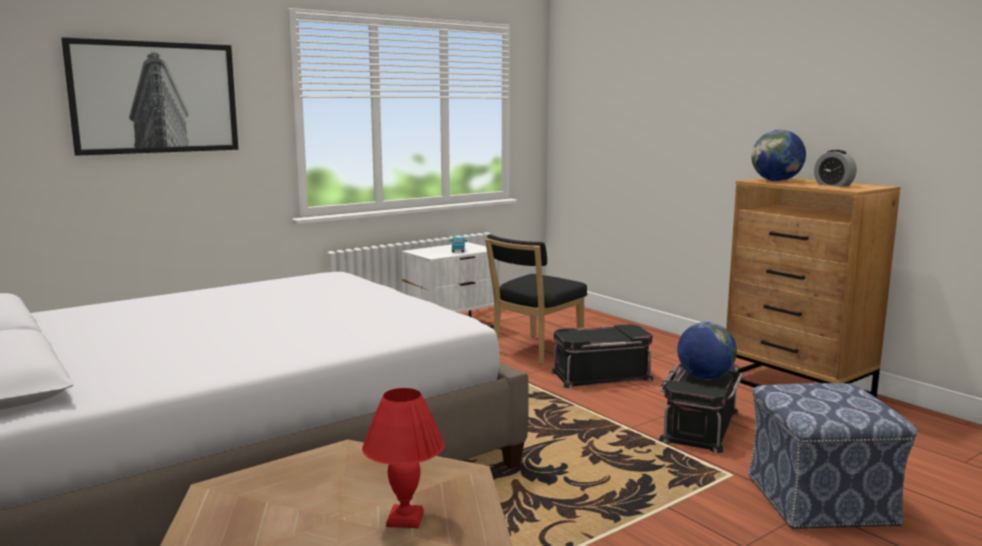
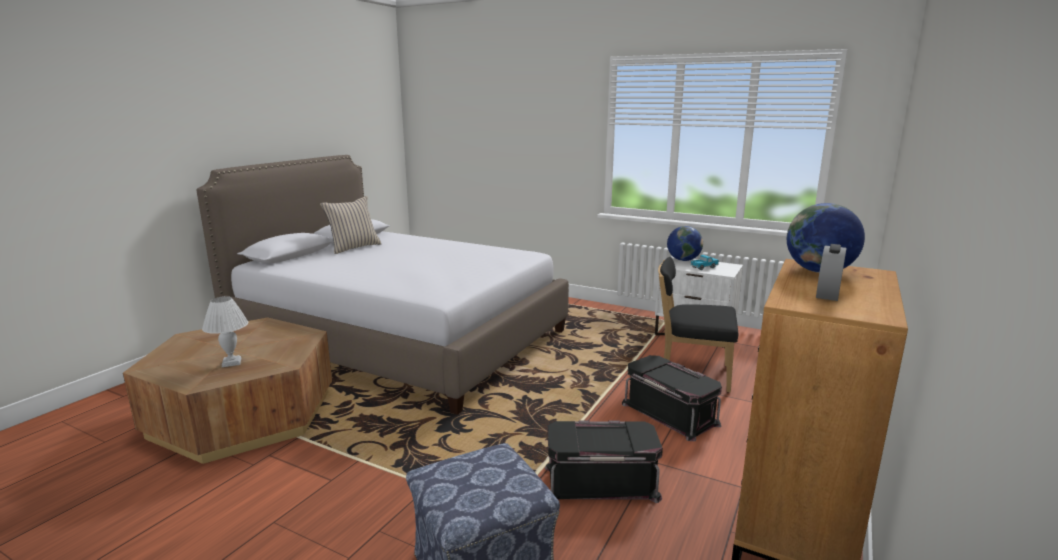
camera: 65 degrees right, 5 degrees up
picture [61,37,238,156] -> none
red table lamp [362,388,444,528] -> white table lamp [202,296,248,367]
globe [677,322,737,380] -> globe moved to [667,226,703,261]
none -> beige pillow [320,196,381,254]

